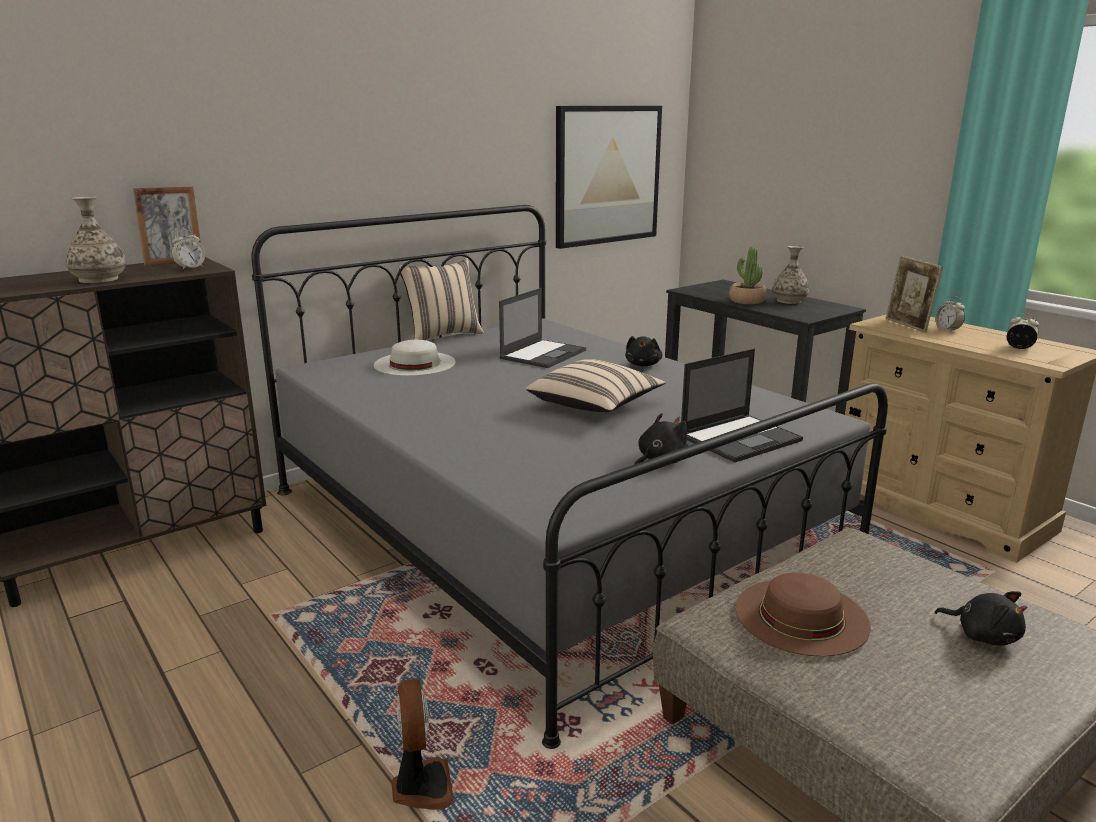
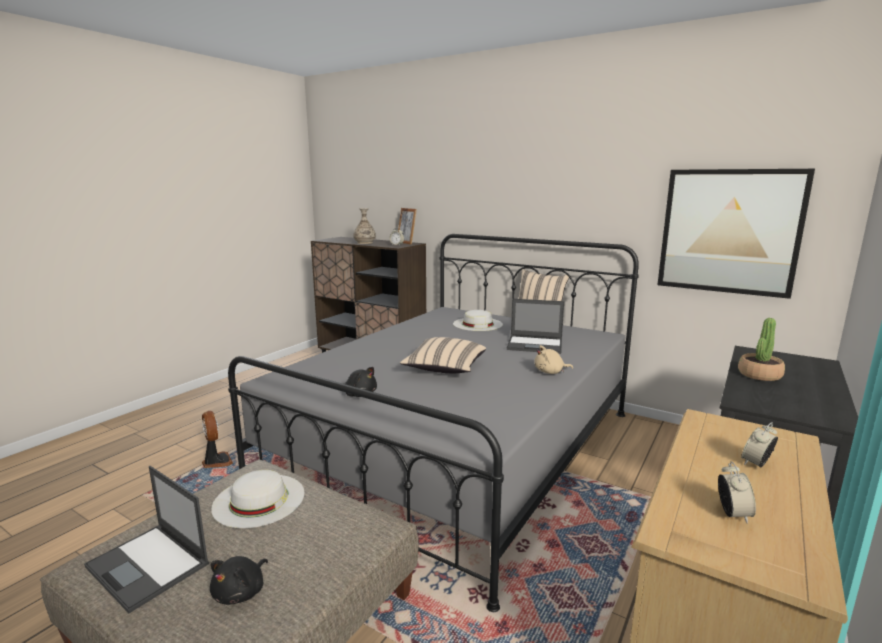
camera: 70 degrees right, 5 degrees down
fan [391,679,455,810] -> fan turned 90 degrees counterclockwise [202,411,233,468]
black plush toy [625,336,663,366] -> beige plush toy [534,345,573,374]
laptop [681,349,803,463] -> laptop moved to [84,466,209,614]
brown hat [735,573,871,656] -> white hat [211,470,304,528]
vase [772,246,809,304] -> none
picture frame [886,256,943,333] -> none

